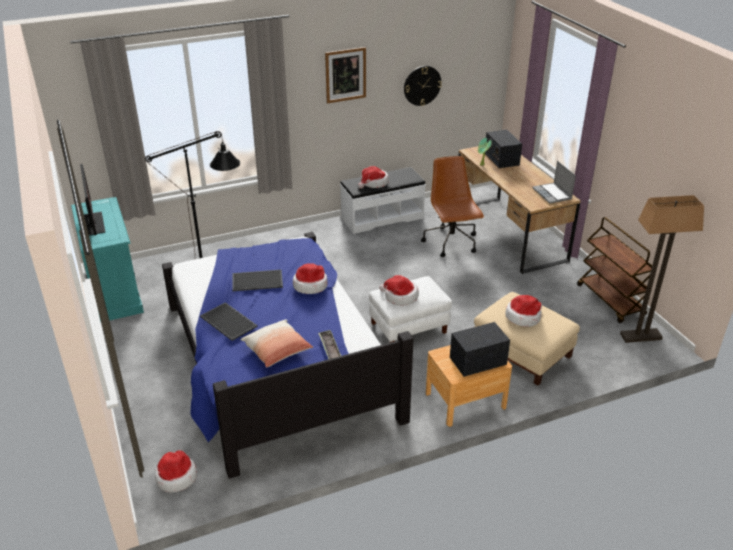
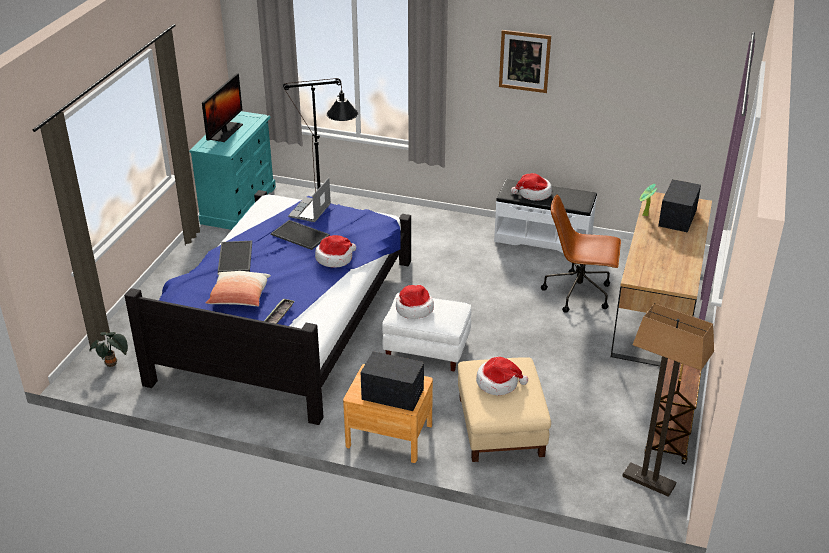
camera: 40 degrees right, 0 degrees up
hat [155,450,197,493] -> potted plant [89,332,128,367]
wall clock [404,66,442,106] -> none
brown office chair [421,156,484,257] -> brown office chair turned 105 degrees counterclockwise [541,194,621,313]
laptop [532,161,576,204] -> laptop moved to [288,177,331,222]

